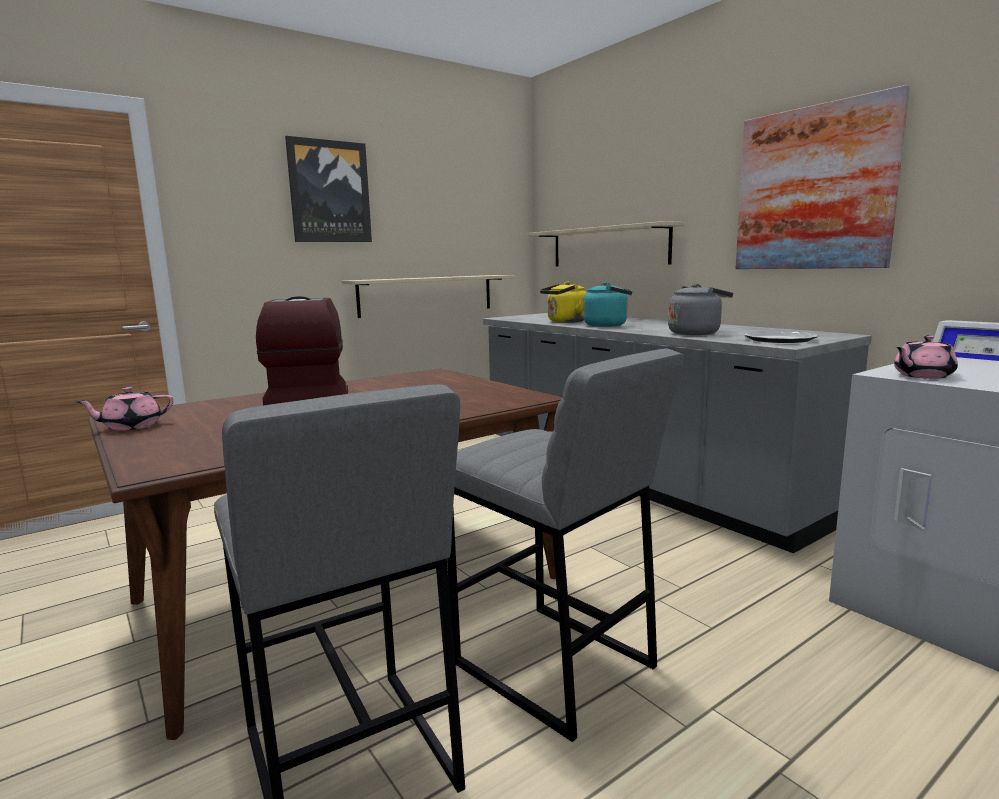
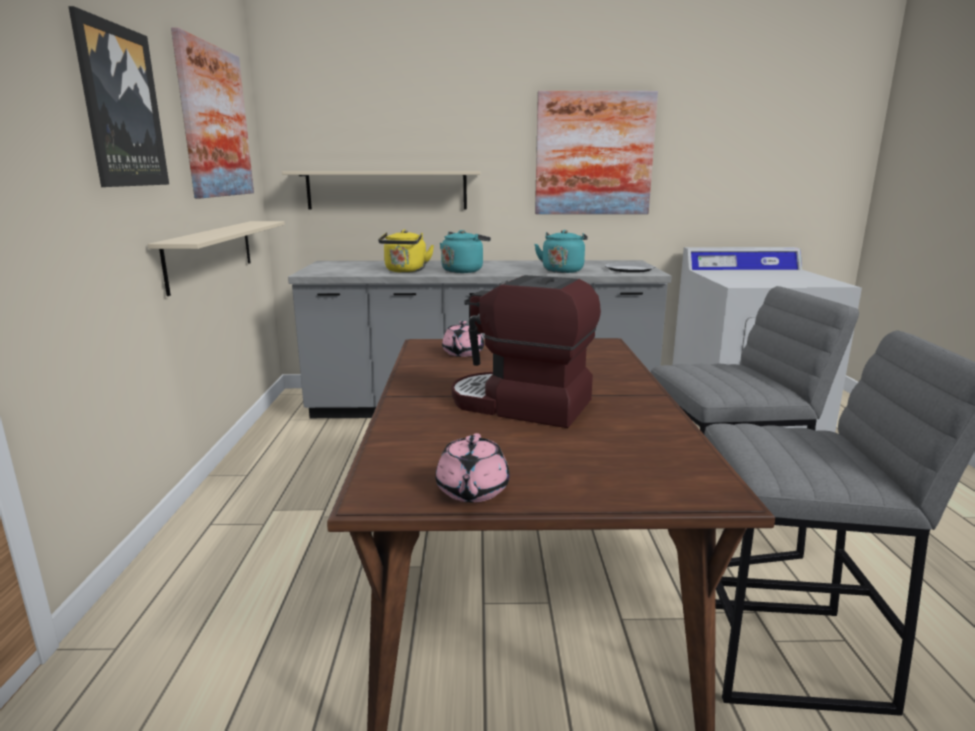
camera: 55 degrees left, 5 degrees up
grey kettle [668,283,733,335] -> turquoise kettle [534,230,588,273]
pink teapot [894,335,958,379] -> pink teapot moved to [442,321,484,357]
none -> picture [171,27,254,198]

